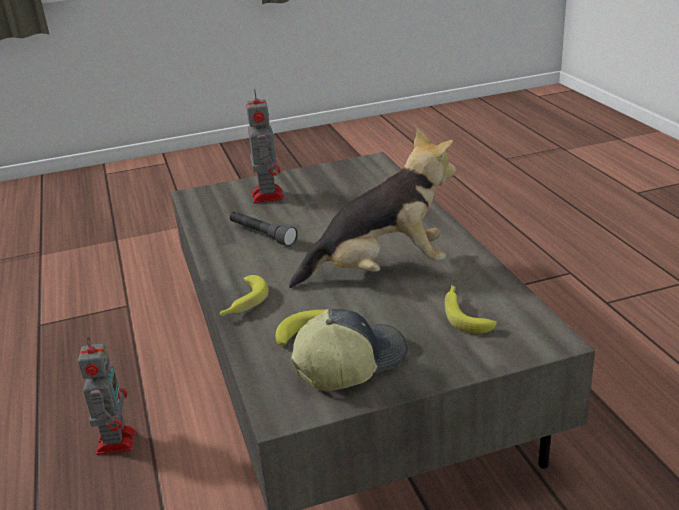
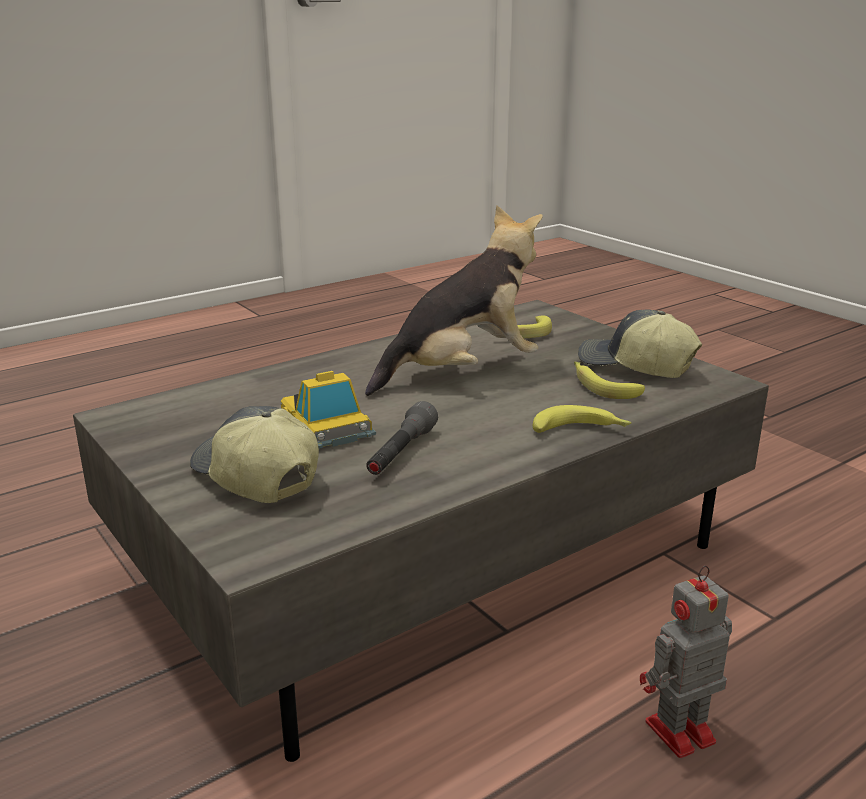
camera: 110 degrees left, 5 degrees down
toy robot [246,89,284,203] -> cap [190,406,319,503]
plush toy [289,128,456,288] -> plush toy turned 90 degrees clockwise [365,205,543,396]
none -> toy car [280,371,376,449]

